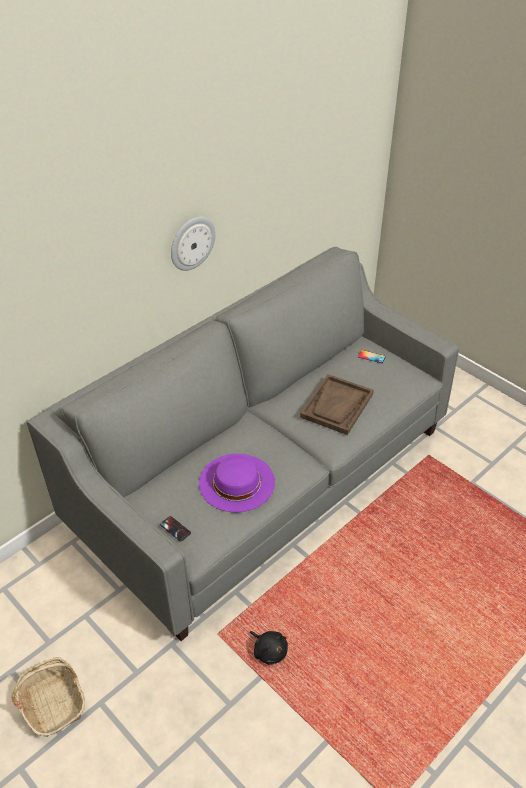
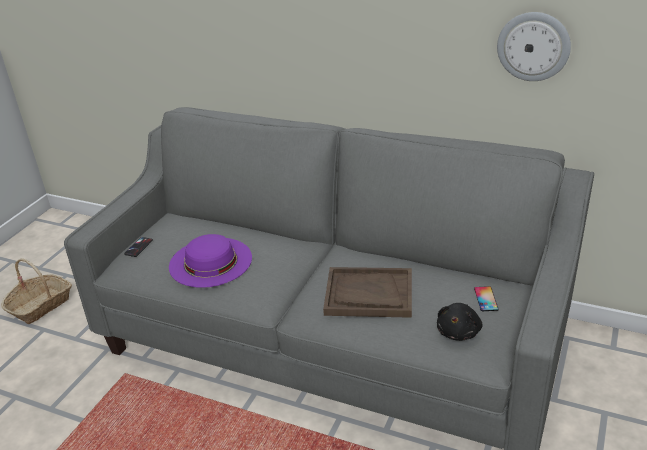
camera: 70 degrees right, 10 degrees down
wall clock [171,217,216,271] -> wall clock moved to [497,12,571,81]
black plush toy [250,631,288,665] -> black plush toy moved to [437,303,482,341]

